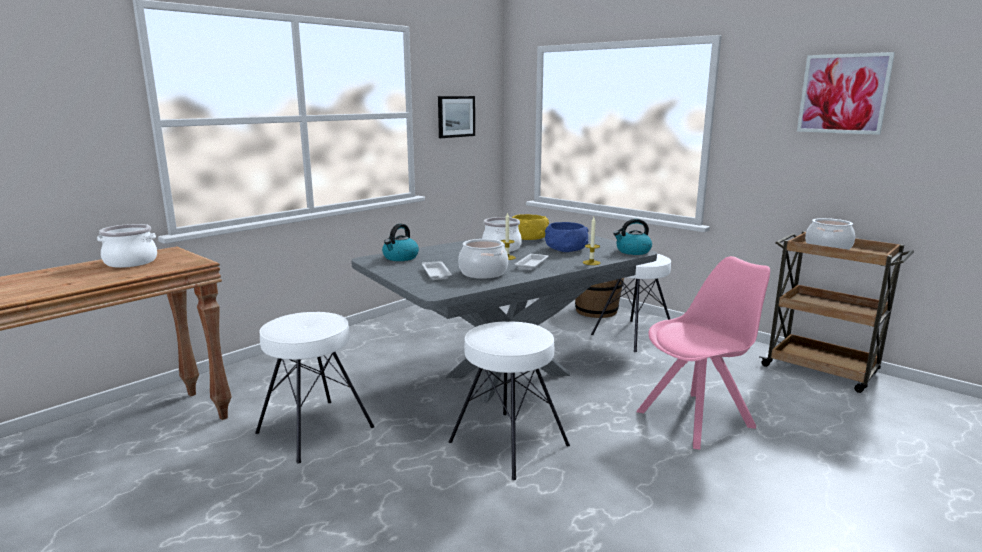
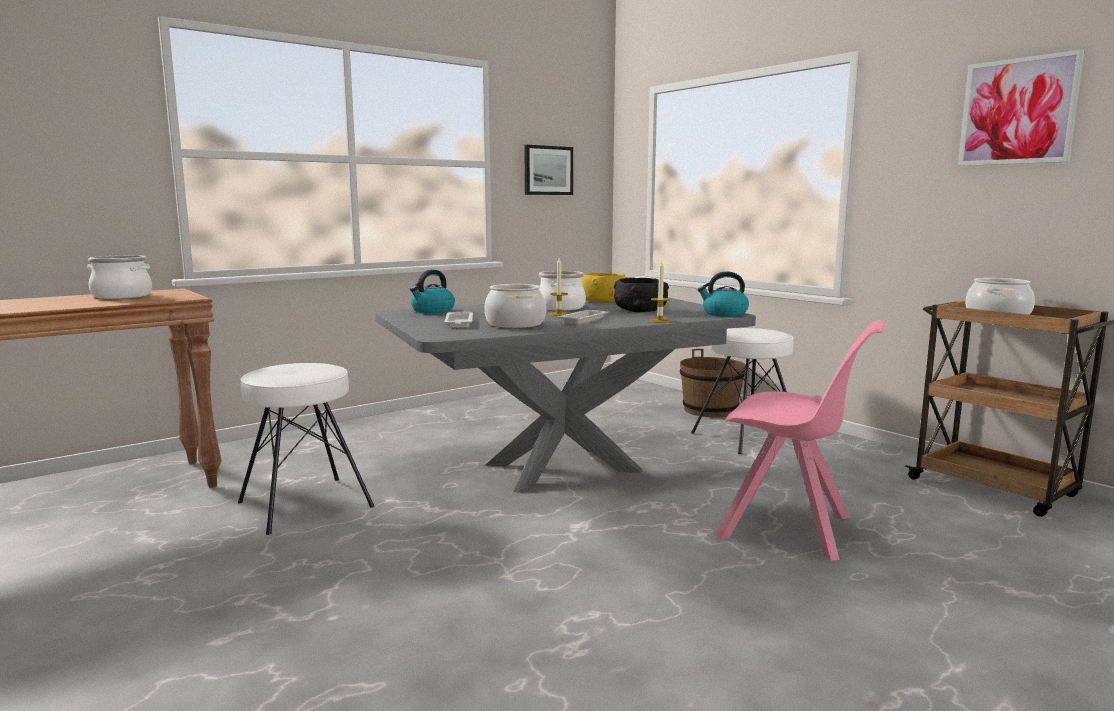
camera: 10 degrees right, 5 degrees down
white stool [449,322,570,480] -> none
blue bowl [545,222,588,252] -> black bowl [614,278,669,312]
pink chair [637,256,770,449] -> pink chair turned 45 degrees clockwise [715,320,885,561]

